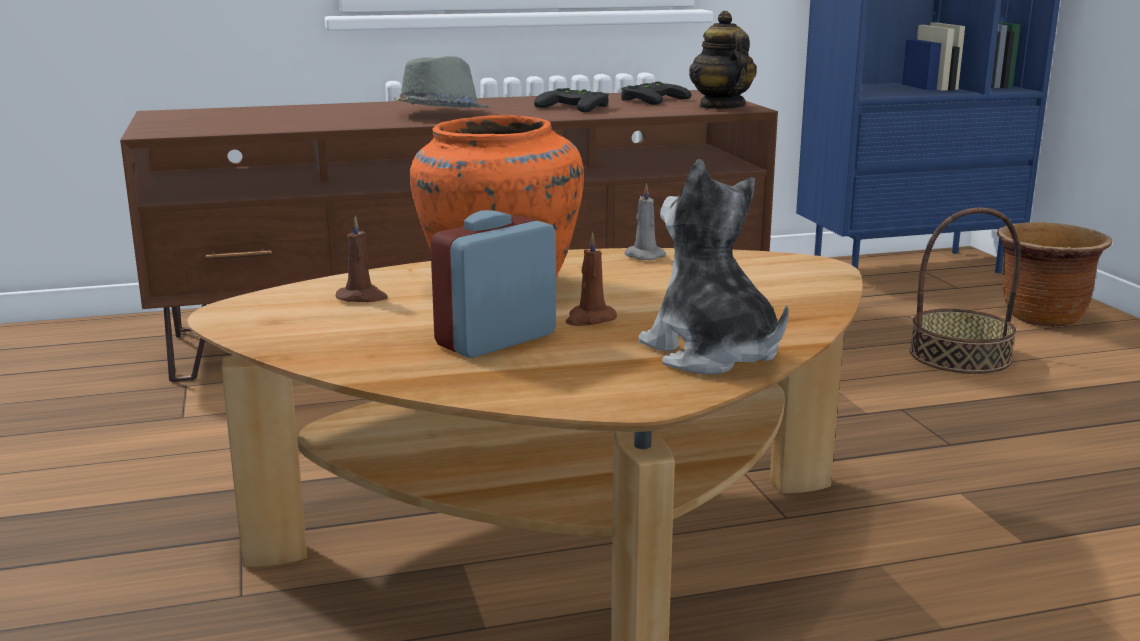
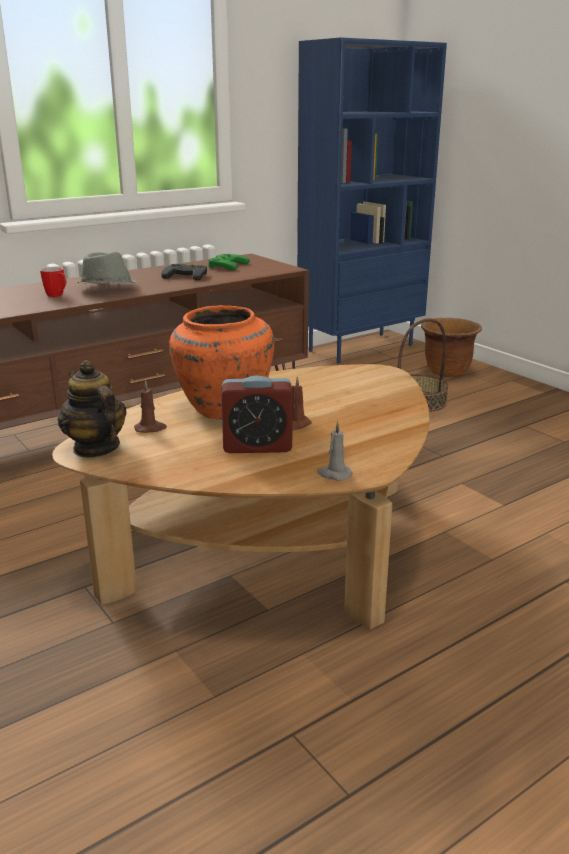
camera: 20 degrees left, 5 degrees up
alarm clock [430,210,556,358] -> alarm clock turned 120 degrees counterclockwise [221,375,293,453]
black game controller [621,81,692,105] -> green game controller [209,254,250,270]
grey candle [624,183,666,260] -> grey candle moved to [317,420,353,481]
plush toy [638,159,789,375] -> none
teapot [689,11,757,109] -> teapot moved to [58,360,127,458]
none -> mug [40,267,66,297]

